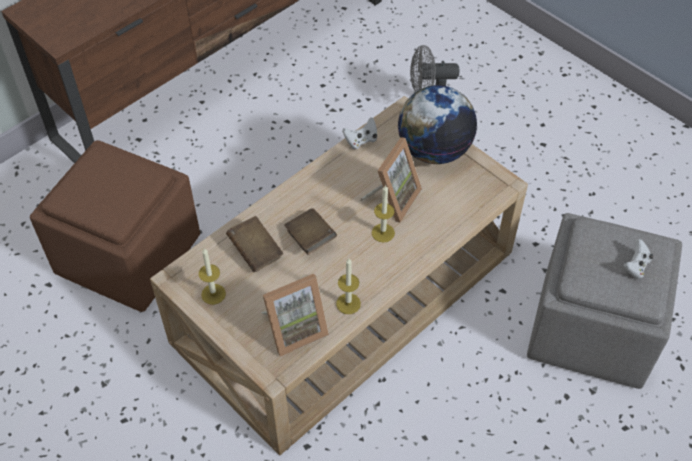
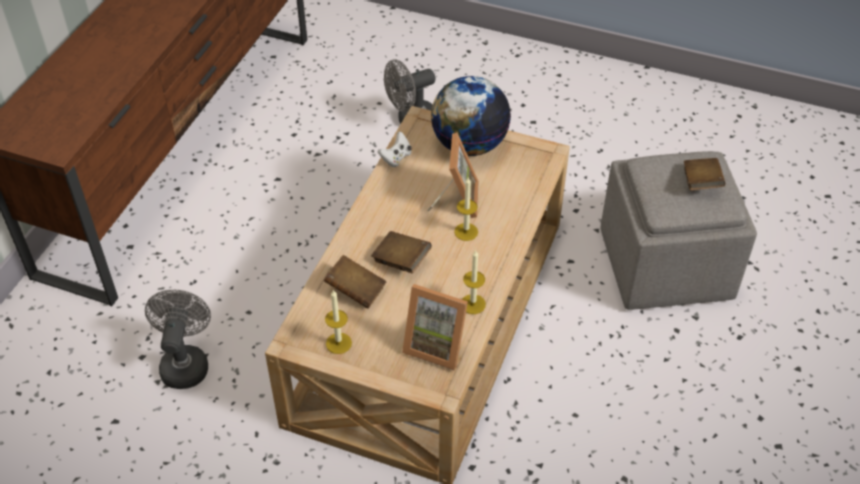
camera: 25 degrees left, 5 degrees down
brown ottoman [30,140,200,312] -> grey fan [145,290,211,389]
picture frame [261,274,329,357] -> picture frame turned 75 degrees clockwise [402,284,468,371]
white game controller [623,239,653,279] -> brown book [684,158,725,190]

